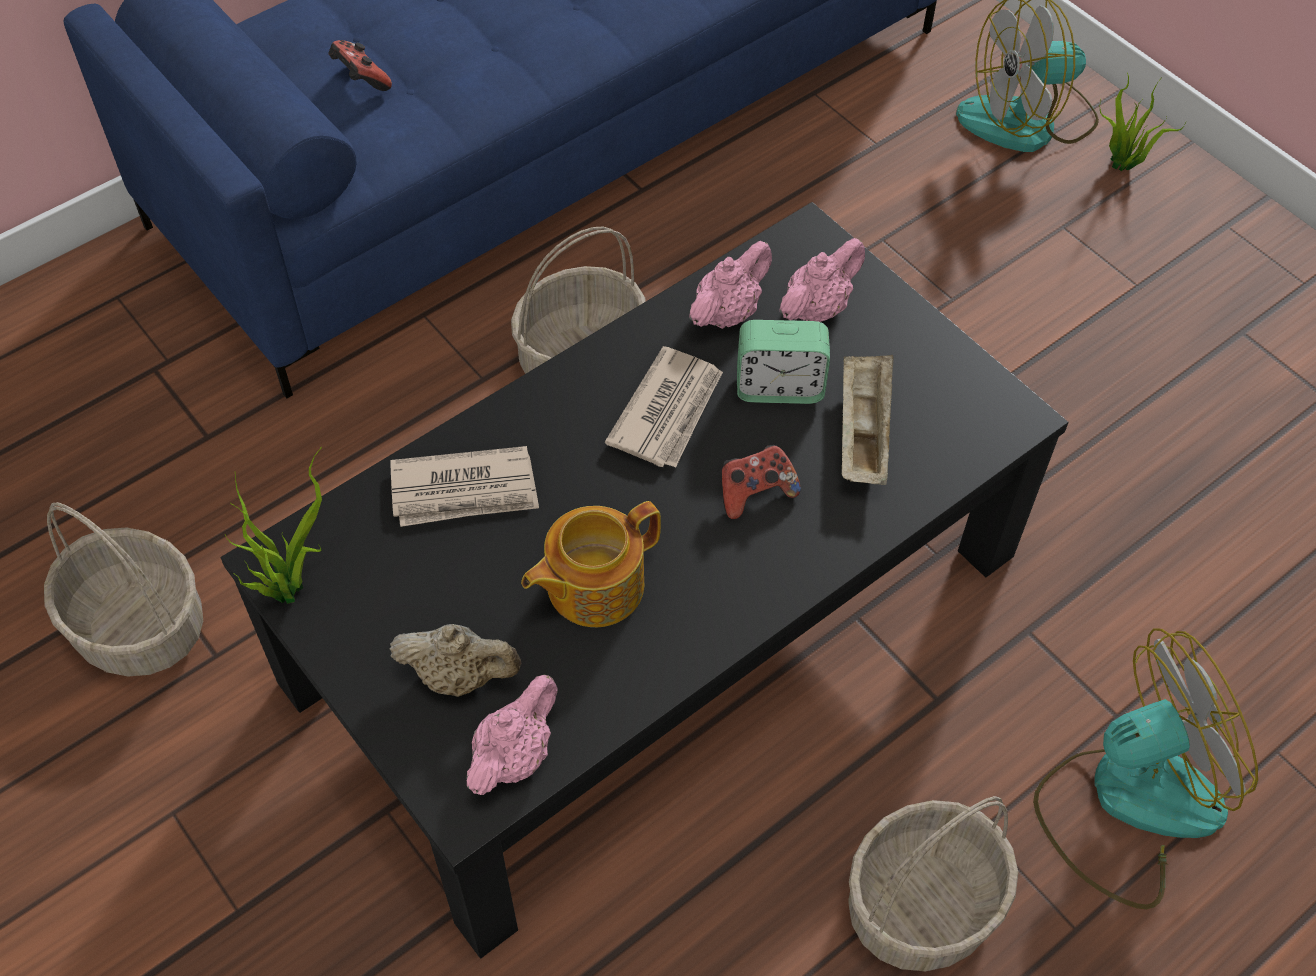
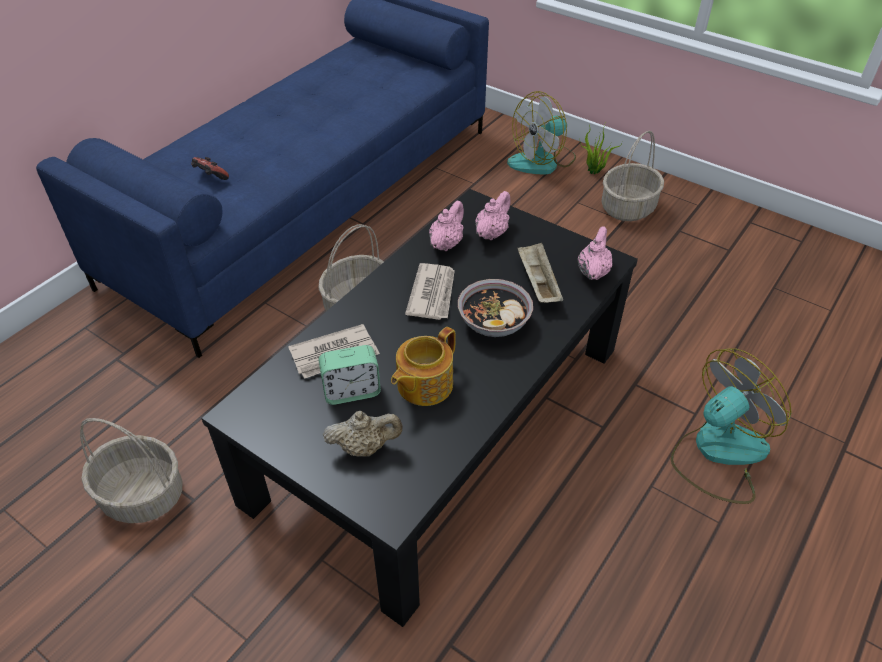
camera: 15 degrees left, 10 degrees down
potted plant [225,447,322,604] -> none
pink teapot [467,674,558,795] -> pink teapot moved to [578,226,612,280]
game controller [722,445,801,519] -> bowl [458,279,533,337]
alarm clock [737,320,830,404] -> alarm clock moved to [318,345,381,405]
basket [848,796,1018,971] -> basket moved to [602,131,664,221]

